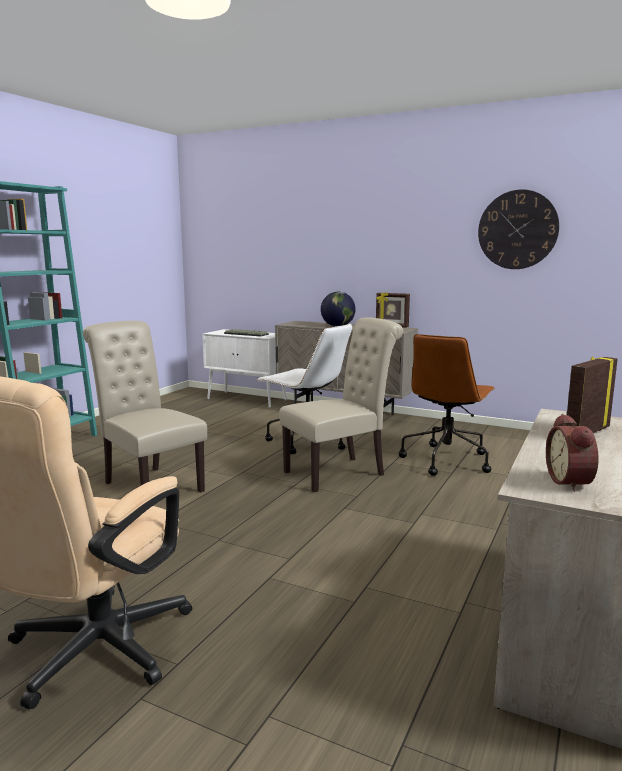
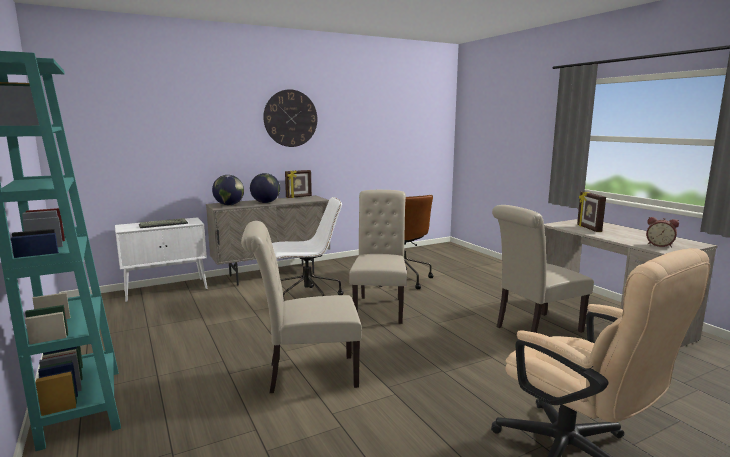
camera: 55 degrees left, 0 degrees up
wall clock [478,189,559,269] -> wall clock moved to [263,89,317,147]
none -> globe [212,175,244,205]
none -> beige chair [492,205,594,333]

